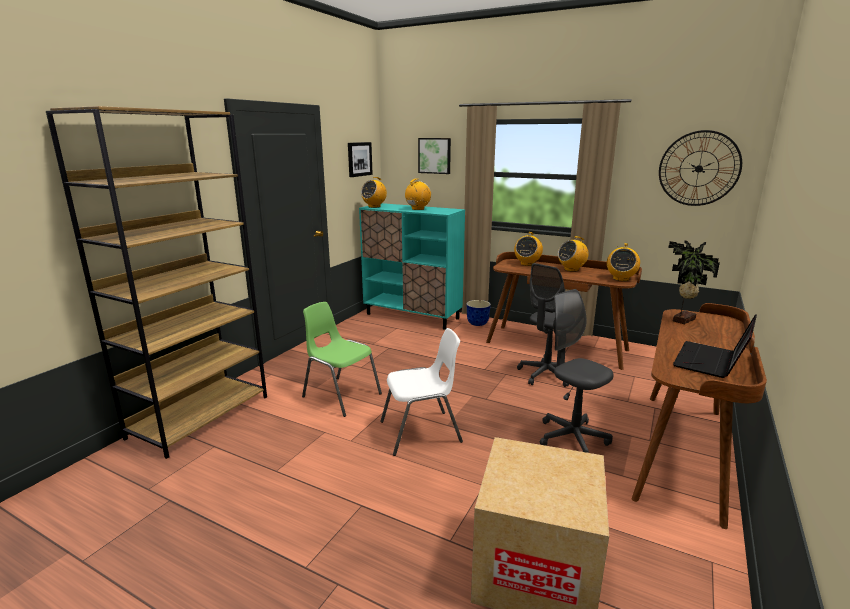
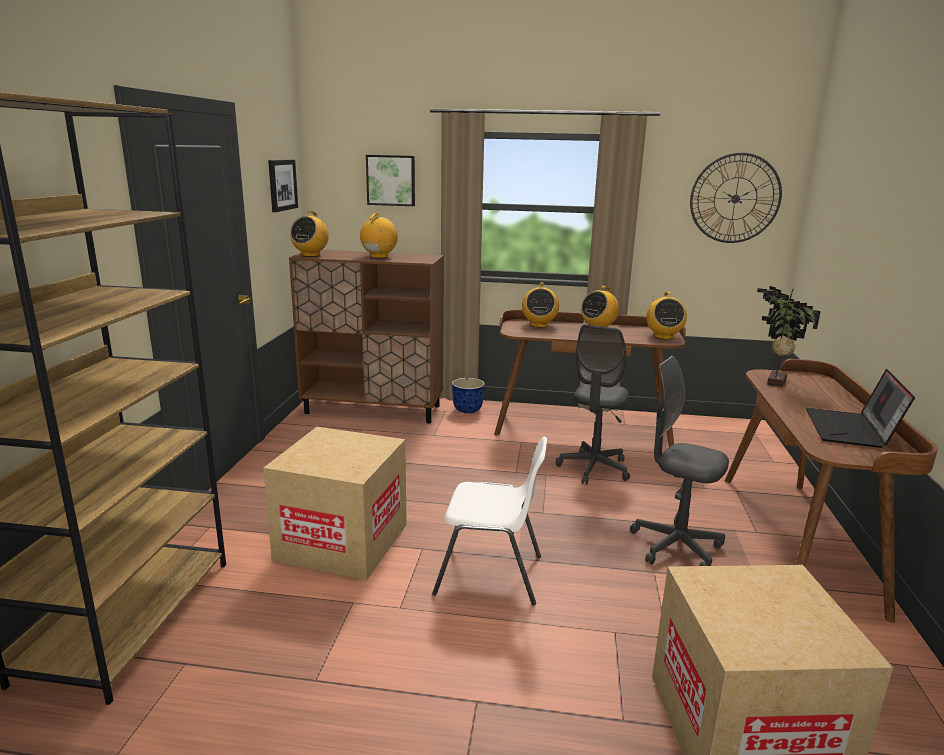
camera: 20 degrees left, 0 degrees up
green chair [302,302,382,417] -> cardboard box [263,427,407,580]
turquoise cabinet [359,203,465,330] -> brown cabinet [289,250,444,424]
white chair [380,328,463,456] -> white chair turned 45 degrees clockwise [432,437,547,606]

